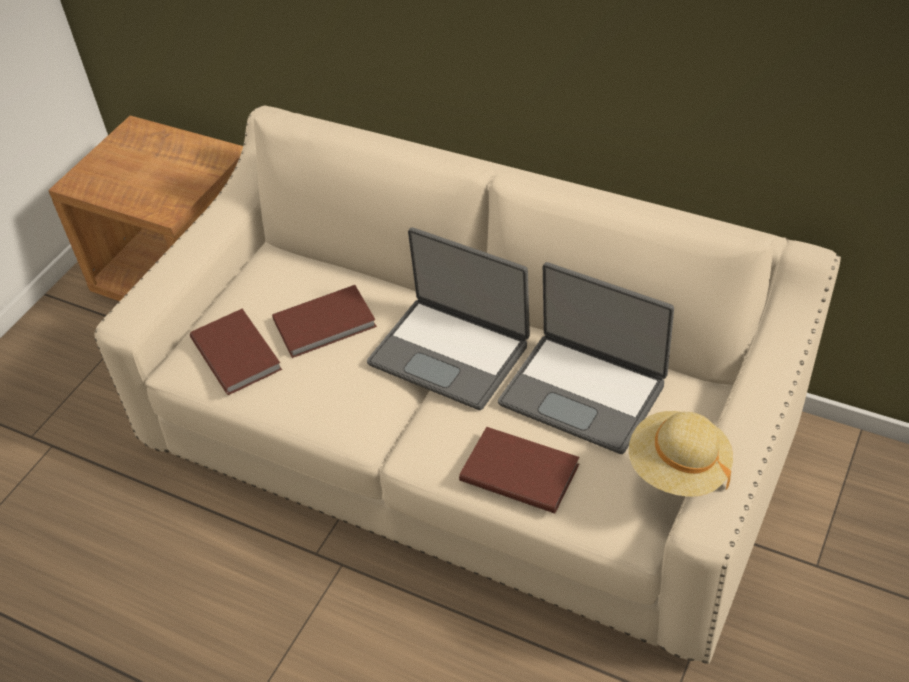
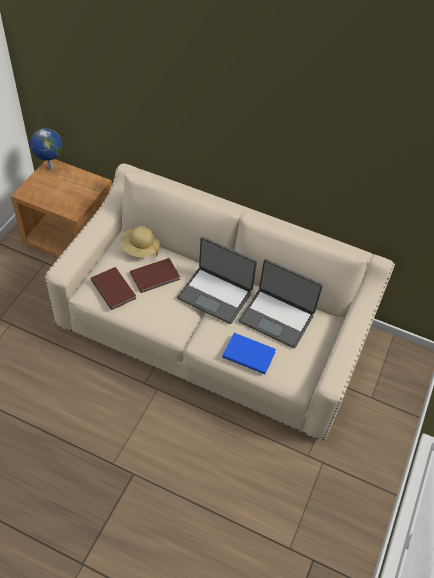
camera: 10 degrees left, 5 degrees up
brown book [459,427,579,514] -> blue book [222,333,276,374]
beige hat [629,411,733,497] -> beige hat moved to [120,226,160,258]
none -> globe [30,128,62,170]

